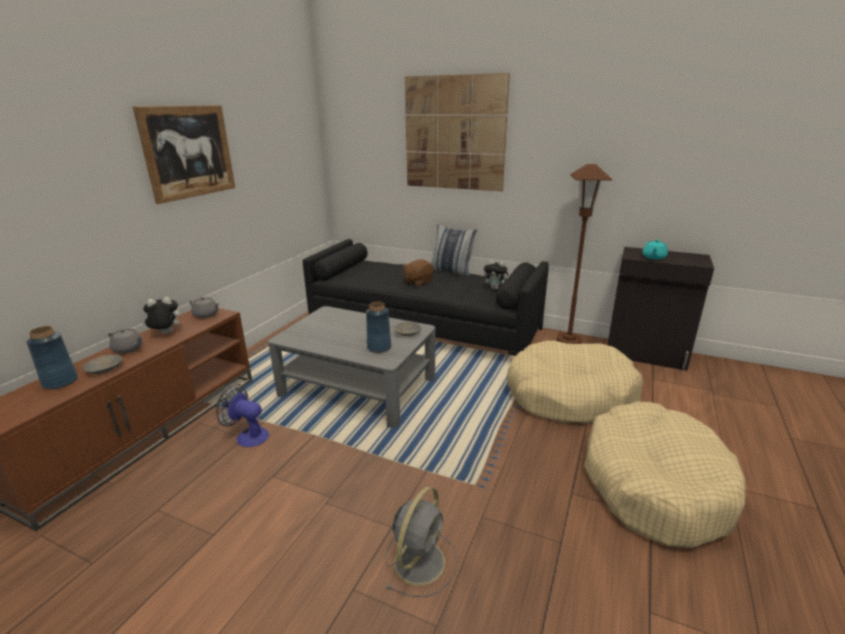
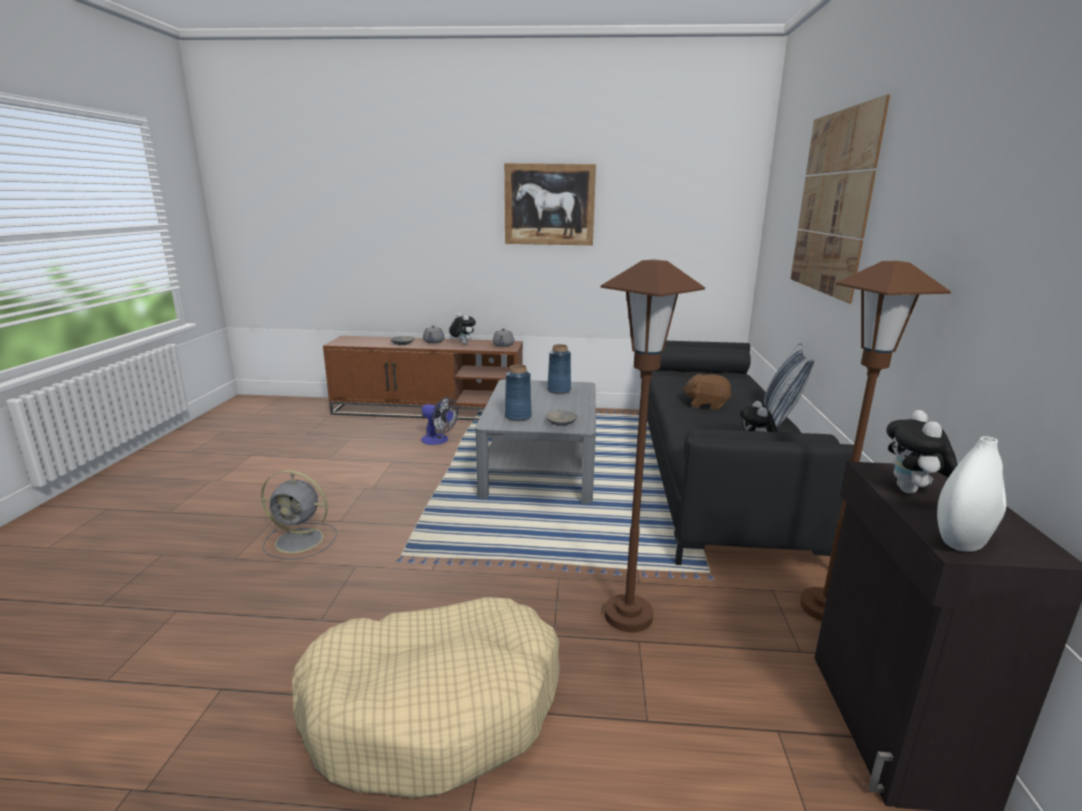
camera: 70 degrees right, 5 degrees down
blue vase [26,326,78,390] -> blue vase moved to [547,344,571,394]
fan [216,384,269,447] -> fan turned 120 degrees clockwise [421,397,458,445]
beige dog bed [507,341,643,423] -> brown floor lamp [601,259,705,632]
turquoise teapot [642,240,668,260] -> plush toy [886,410,957,493]
none -> white vase [937,436,1006,552]

